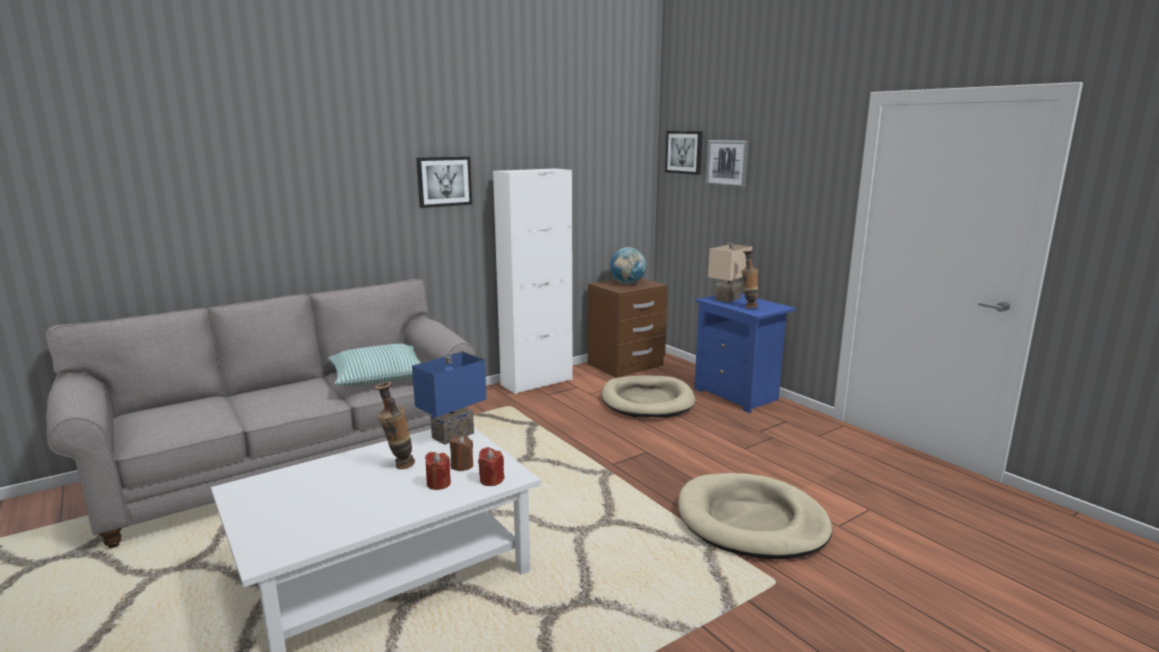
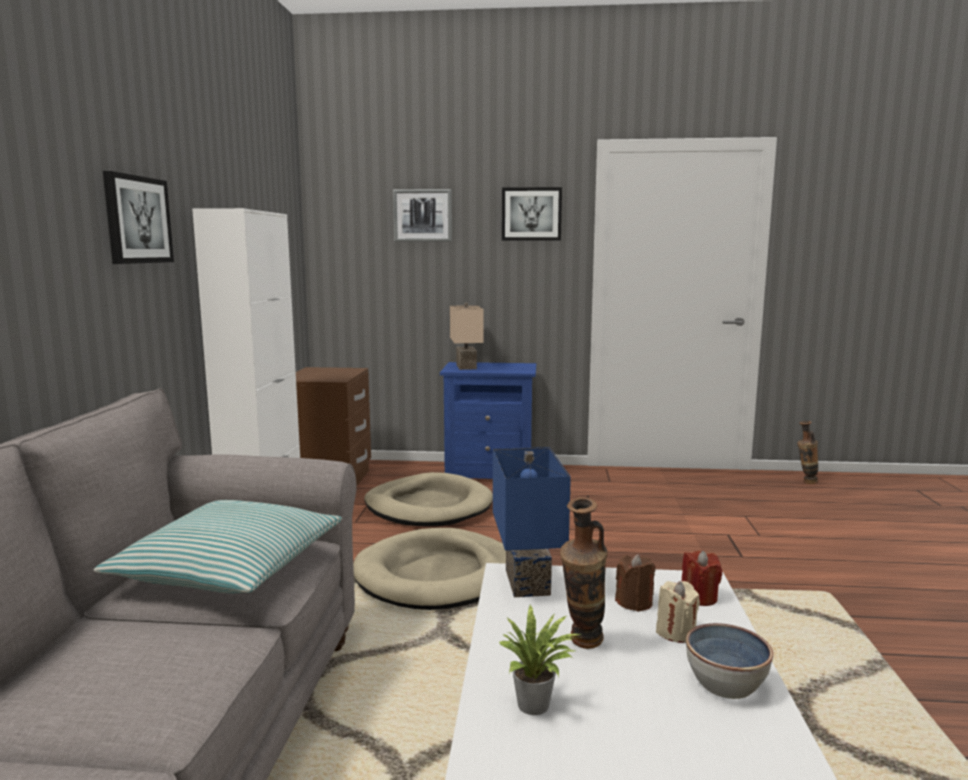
camera: 50 degrees left, 5 degrees down
red candle [425,452,451,490] -> beige candle [656,581,700,643]
globe [609,247,646,284] -> none
picture [665,131,703,175] -> picture moved to [502,187,562,241]
beige dog bed [678,473,832,559] -> beige dog bed moved to [353,528,506,610]
vase [741,250,758,308] -> vase moved to [797,421,818,484]
none -> potted plant [499,605,583,715]
none -> bowl [686,623,773,699]

